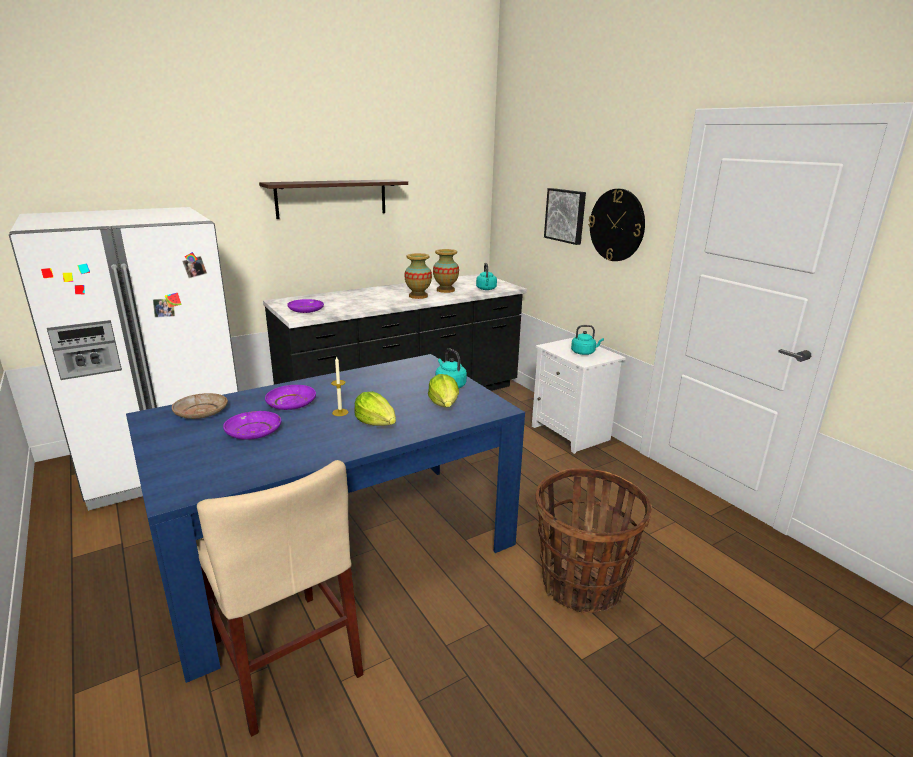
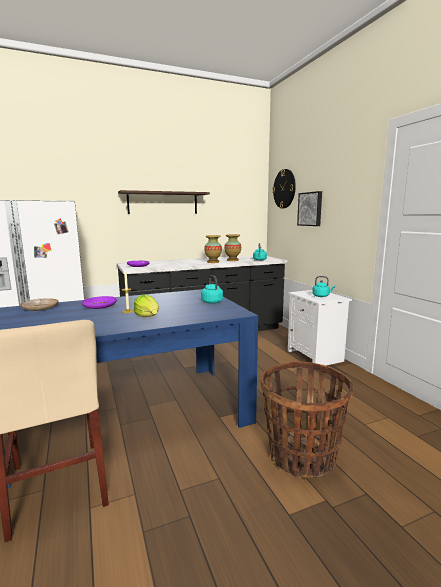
camera: 10 degrees right, 10 degrees down
purple plate [223,411,281,440] -> none
lettuce [428,374,459,407] -> none
wall clock [588,189,645,261] -> wall clock moved to [272,169,296,209]

